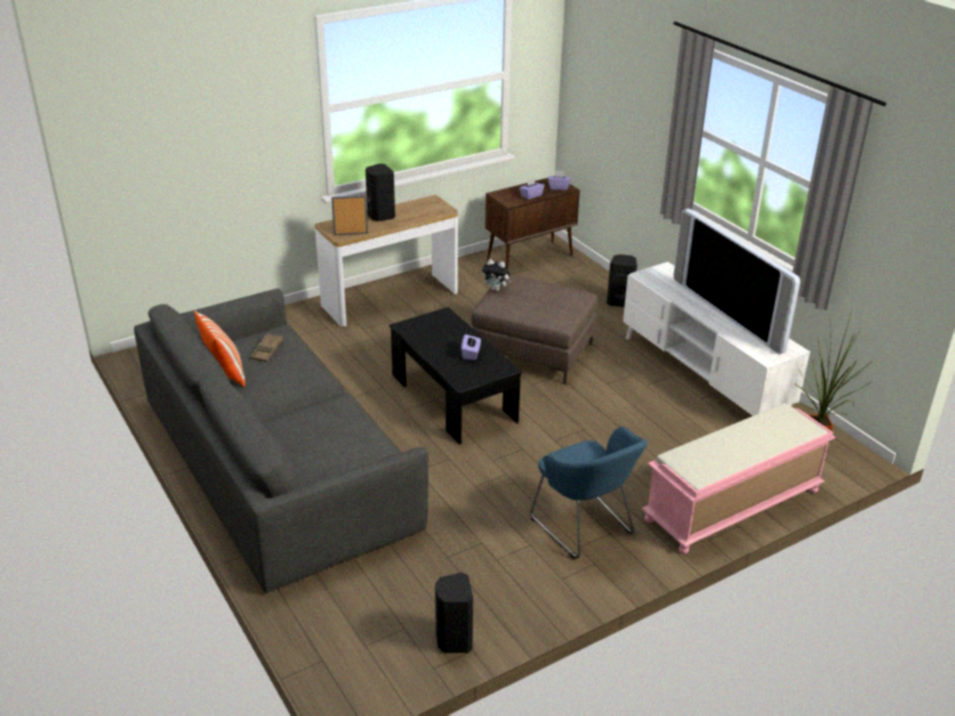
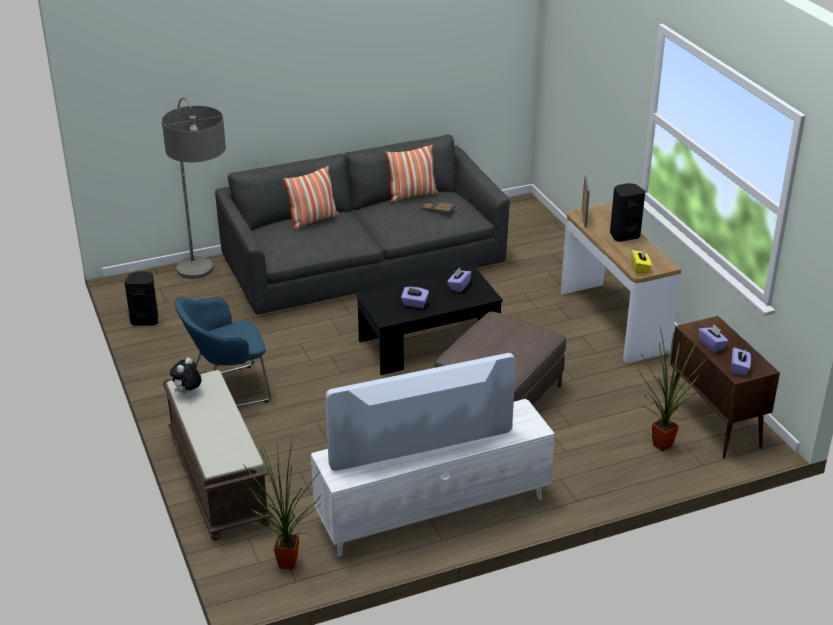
camera: 100 degrees right, 0 degrees up
plush toy [482,259,512,291] -> plush toy moved to [170,358,201,393]
black speaker [607,254,637,307] -> none
pink bench [642,403,836,554] -> brown bench [163,370,272,540]
none -> floor lamp [162,98,226,279]
none -> pillow [283,166,339,230]
none -> purple tissue box [447,267,472,292]
none -> yellow tissue box [631,250,652,273]
none -> potted plant [635,327,709,452]

